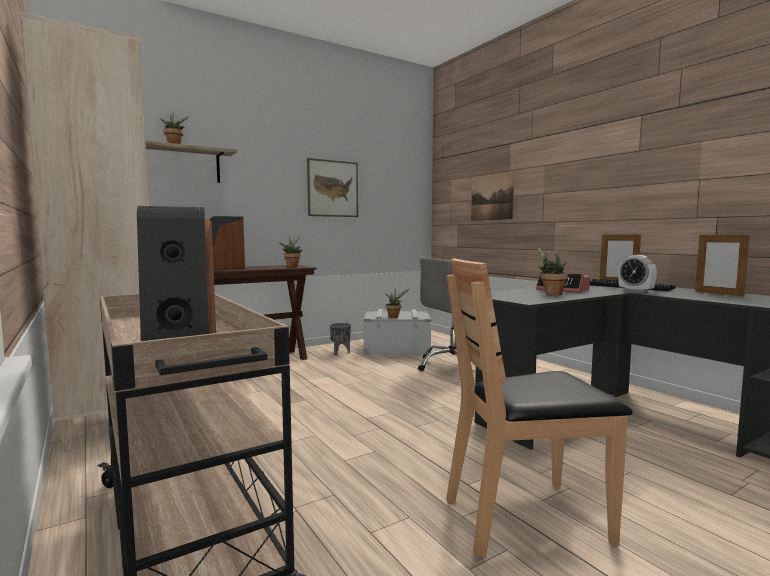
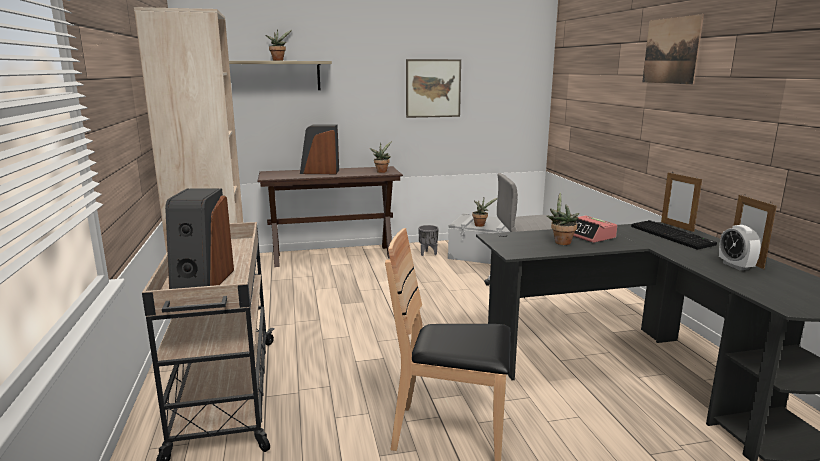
camera: 20 degrees right, 10 degrees up
picture [471,171,515,221] -> picture moved to [642,14,704,84]
alarm clock [618,255,657,293] -> alarm clock moved to [719,225,761,270]

